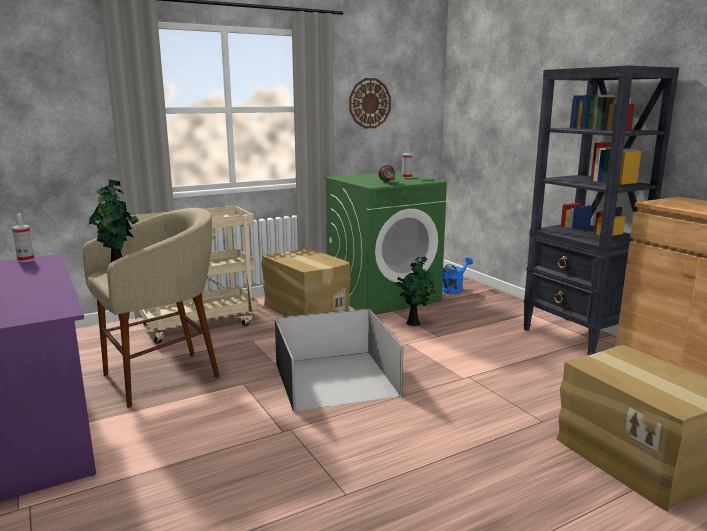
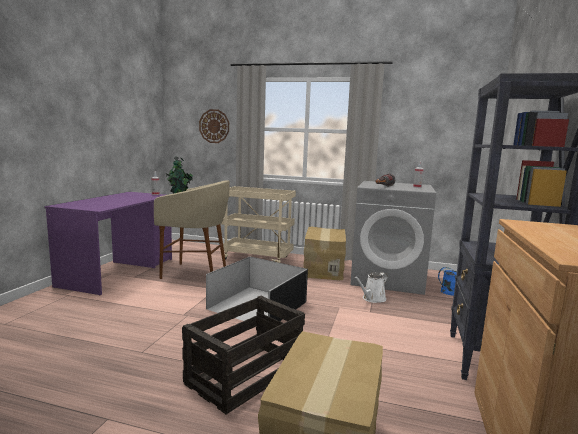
camera: 45 degrees right, 5 degrees down
green washing machine [325,172,447,315] -> grey washing machine [350,181,436,295]
wall clock [349,78,391,128] -> wall clock moved to [199,109,229,143]
potted plant [394,257,436,326] -> white watering can [354,272,388,303]
none -> crate [182,296,305,414]

